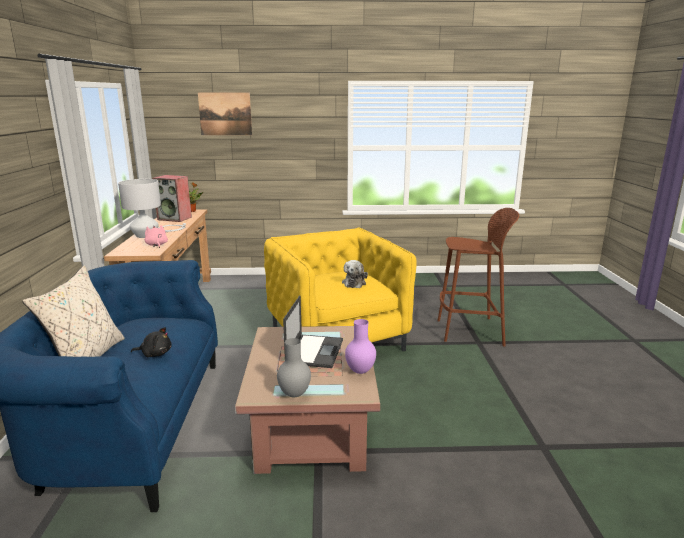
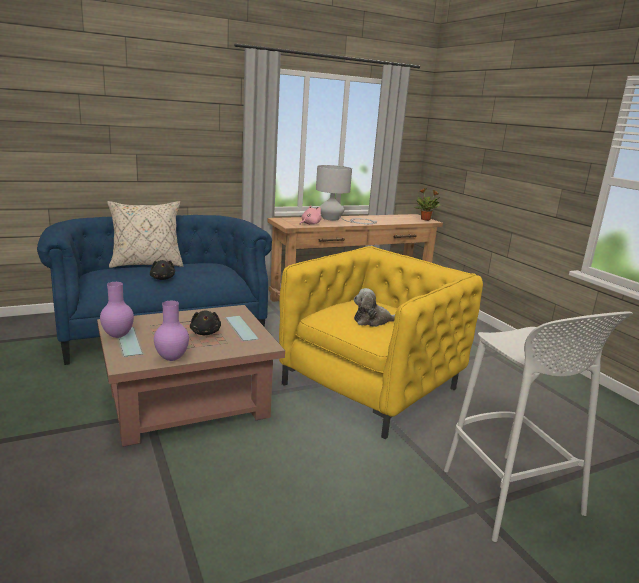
camera: 65 degrees right, 0 degrees up
speaker [152,175,192,222] -> none
picture [198,92,252,135] -> none
grey vase [277,338,311,397] -> purple vase [100,282,134,338]
laptop [283,295,343,368] -> black plush toy [190,311,221,335]
brown stool [437,208,519,347] -> white stool [444,312,633,542]

